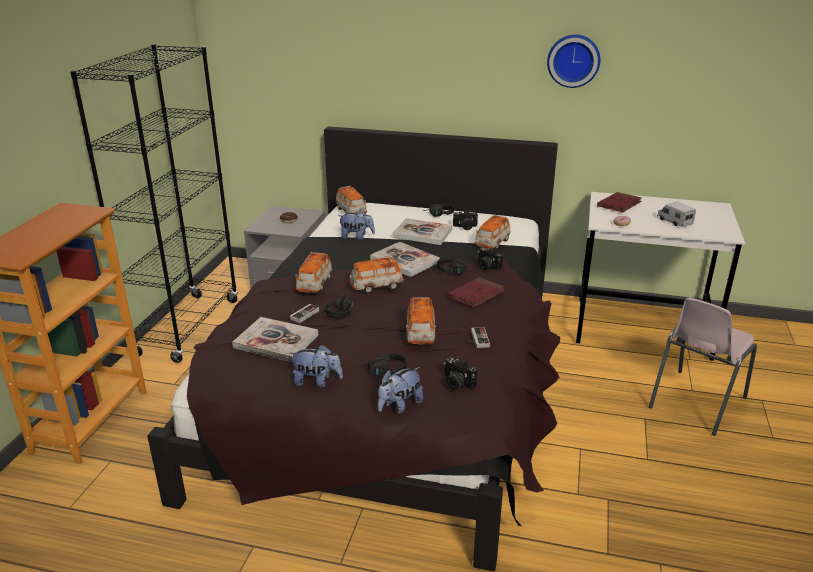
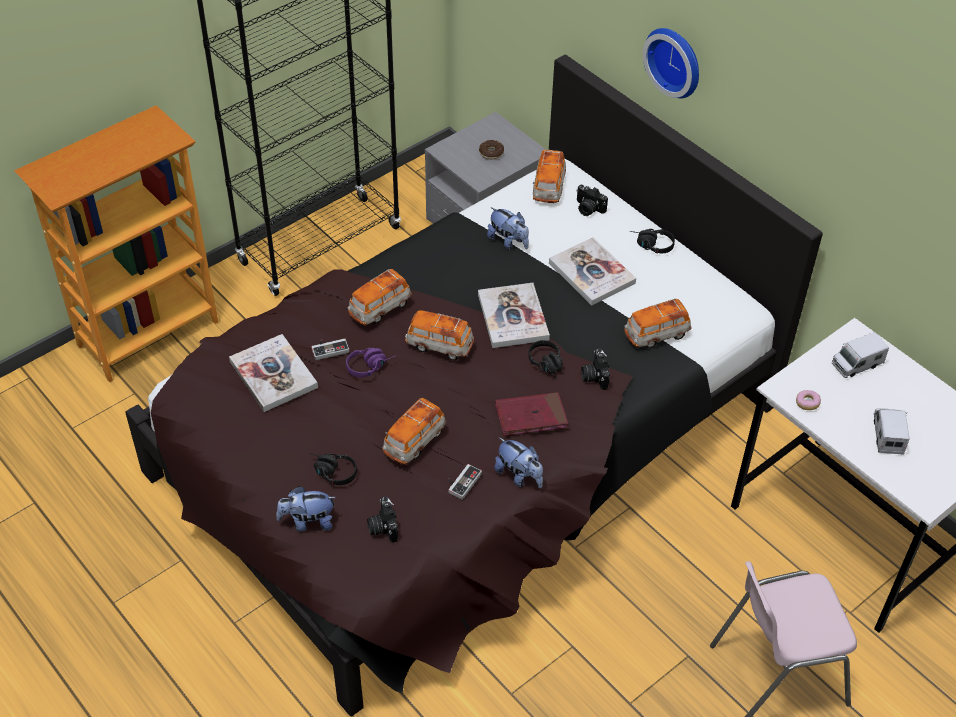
camera: 35 degrees right, 20 degrees up
plush toy [290,345,343,387] -> plush toy moved to [494,438,543,488]
black headphones [325,296,358,318] -> purple headphones [346,348,397,377]
camera [453,210,478,230] -> camera moved to [576,184,608,216]
wall clock [547,34,600,88] -> wall clock moved to [643,28,699,98]
red book [597,192,642,212] -> toy truck [832,332,889,378]

